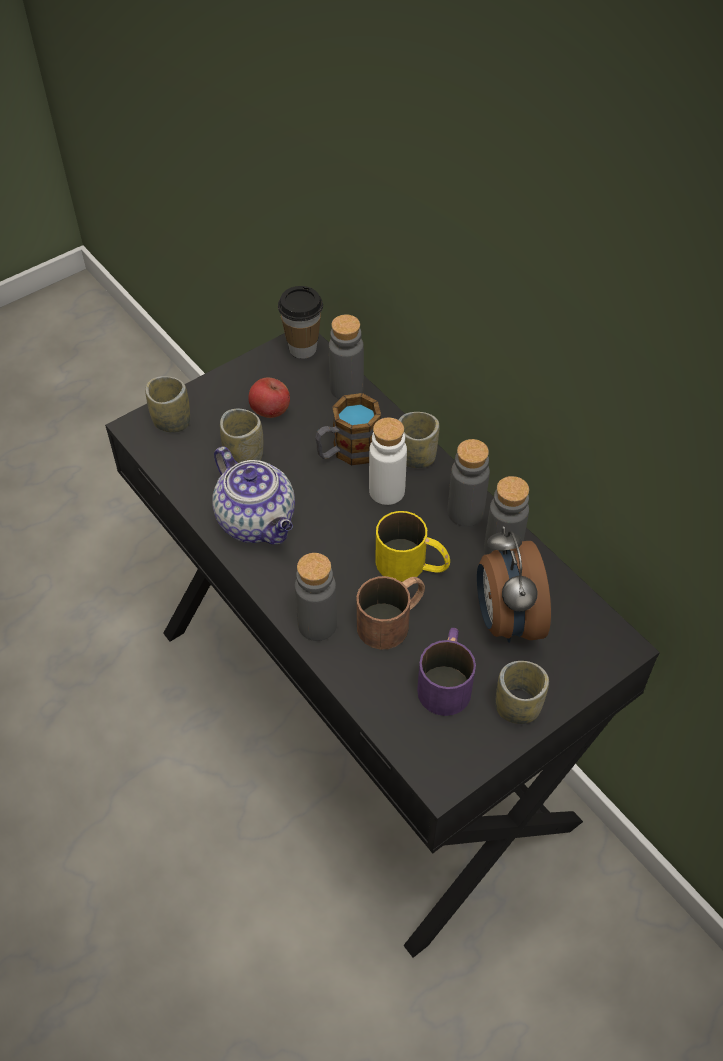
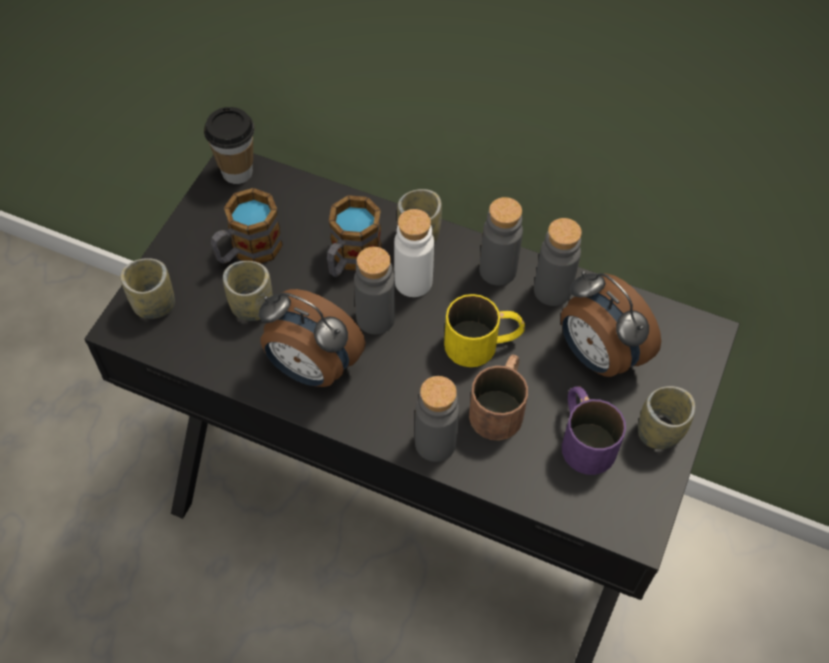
camera: 30 degrees left, 5 degrees up
teapot [212,446,295,545] -> alarm clock [259,289,366,387]
apple [248,378,290,418] -> mug [211,188,283,264]
grey bottle [329,315,364,399] -> grey bottle moved to [354,247,395,334]

